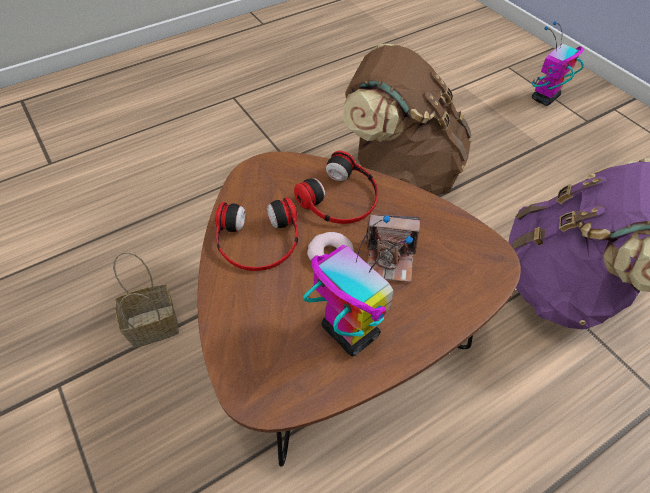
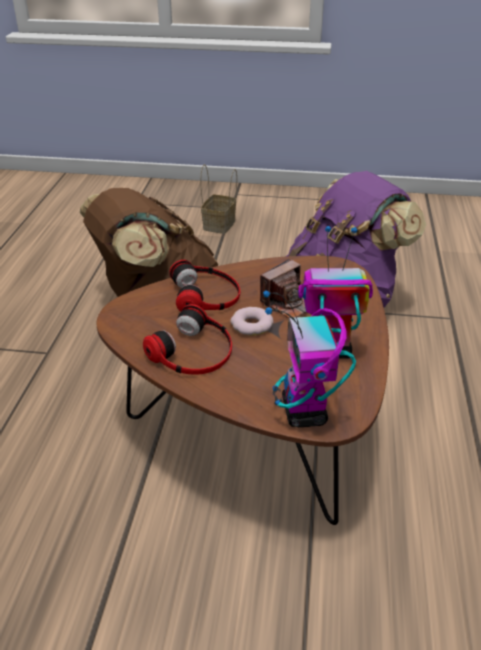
camera: 50 degrees left, 15 degrees down
basket [113,252,179,348] -> basket moved to [200,164,237,234]
toy robot [532,21,584,106] -> toy robot moved to [263,290,356,427]

